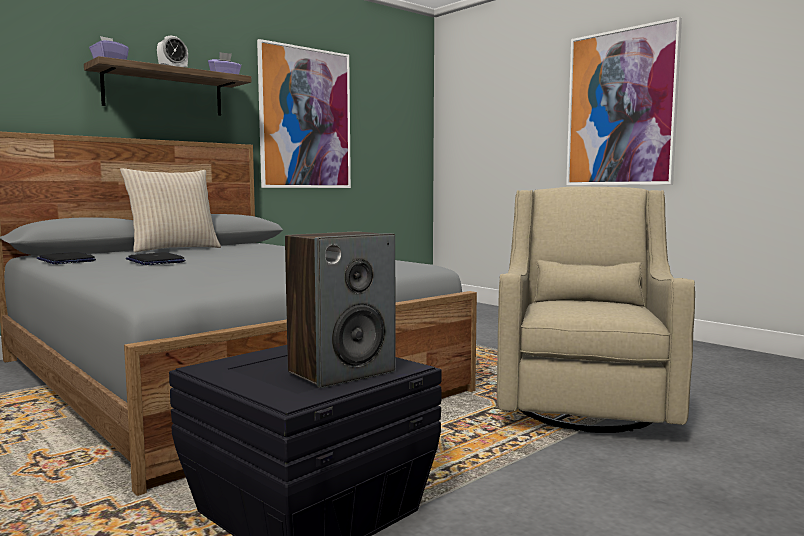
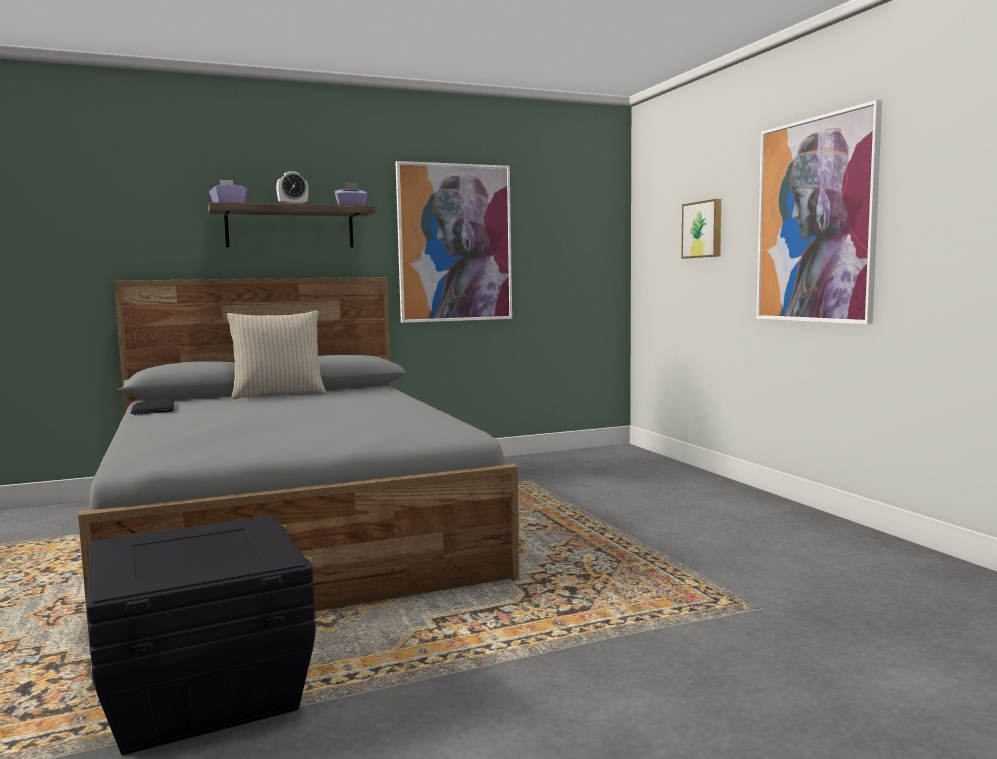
camera: 20 degrees right, 0 degrees up
laptop [126,252,185,265] -> none
speaker [285,231,395,388] -> none
beige armchair [497,186,695,433] -> none
none -> picture [681,199,721,258]

